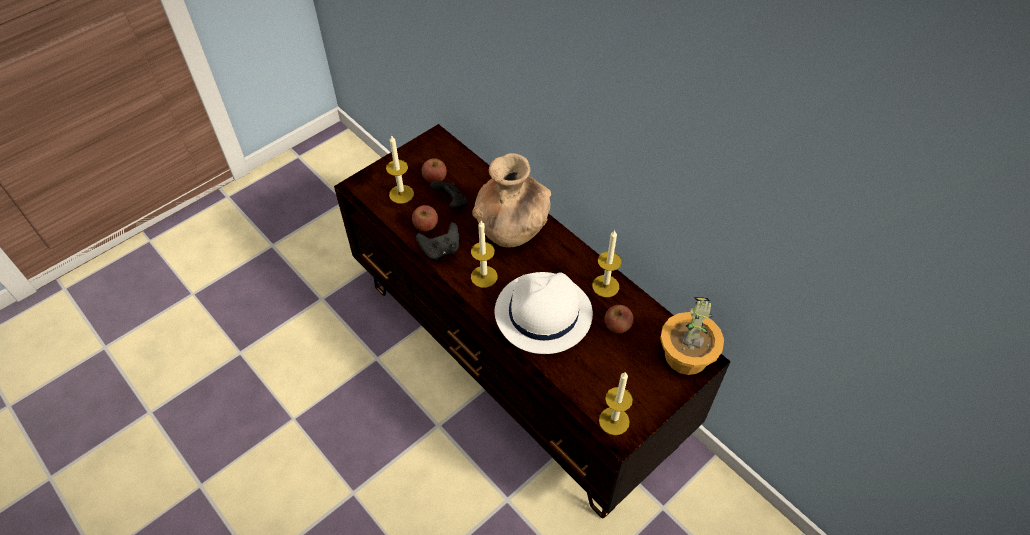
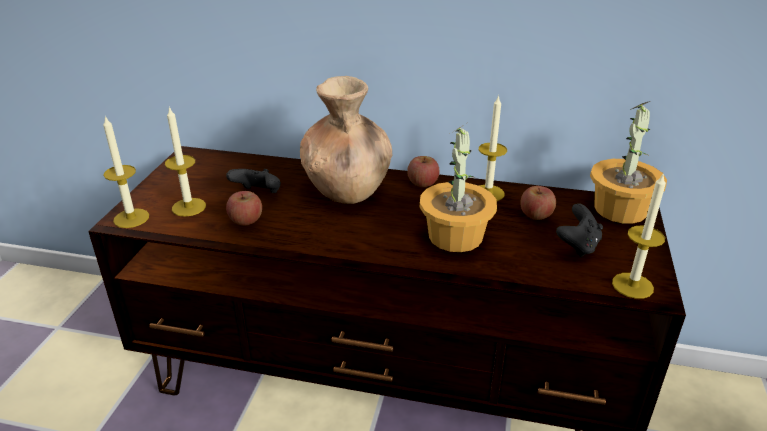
camera: 35 degrees left, 20 degrees down
black game controller [416,222,459,259] -> black game controller moved to [556,203,603,257]
apple [422,158,447,183] -> apple moved to [407,156,440,187]
candle [471,221,498,288] -> candle moved to [103,116,149,228]
white hat [495,272,593,354] -> potted plant [420,123,497,252]

